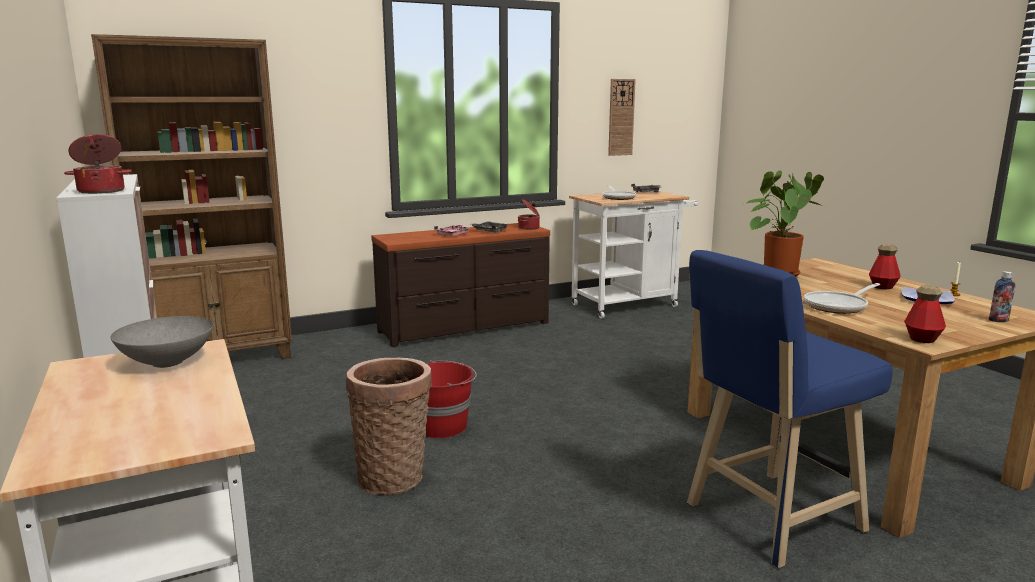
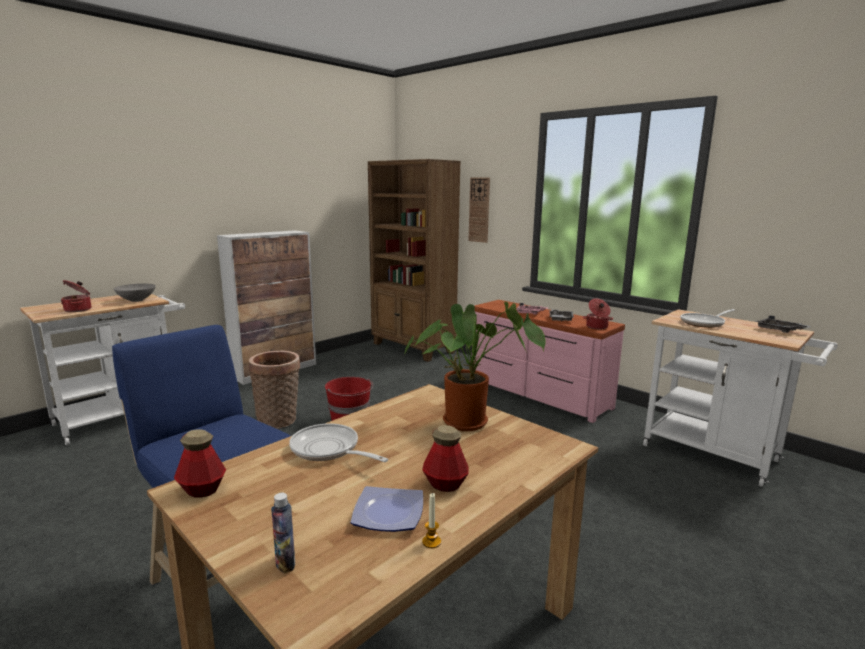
camera: 70 degrees right, 0 degrees up
cooking pot [64,134,132,194] -> cooking pot moved to [61,280,91,312]
brown dresser [371,223,550,347] -> pink dresser [473,300,625,423]
wall clock [608,79,636,156] -> wall clock moved to [468,178,490,243]

